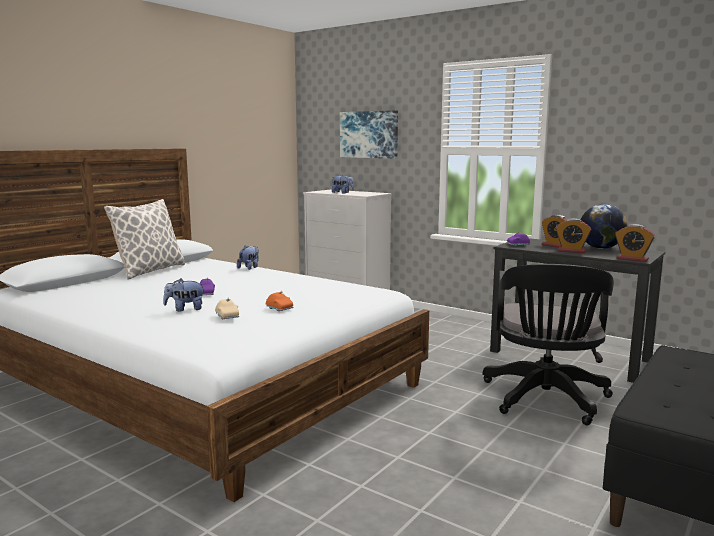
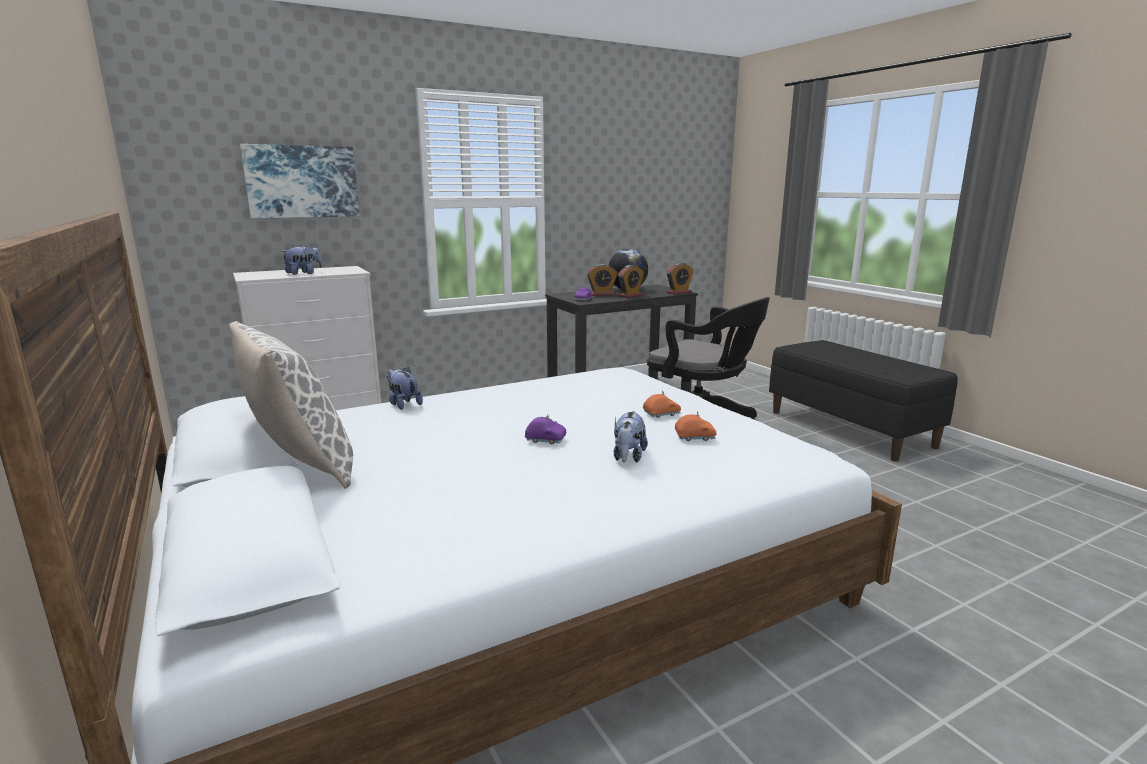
camera: 65 degrees left, 5 degrees up
beige toy car [215,298,239,320] -> orange toy car [675,411,716,441]

